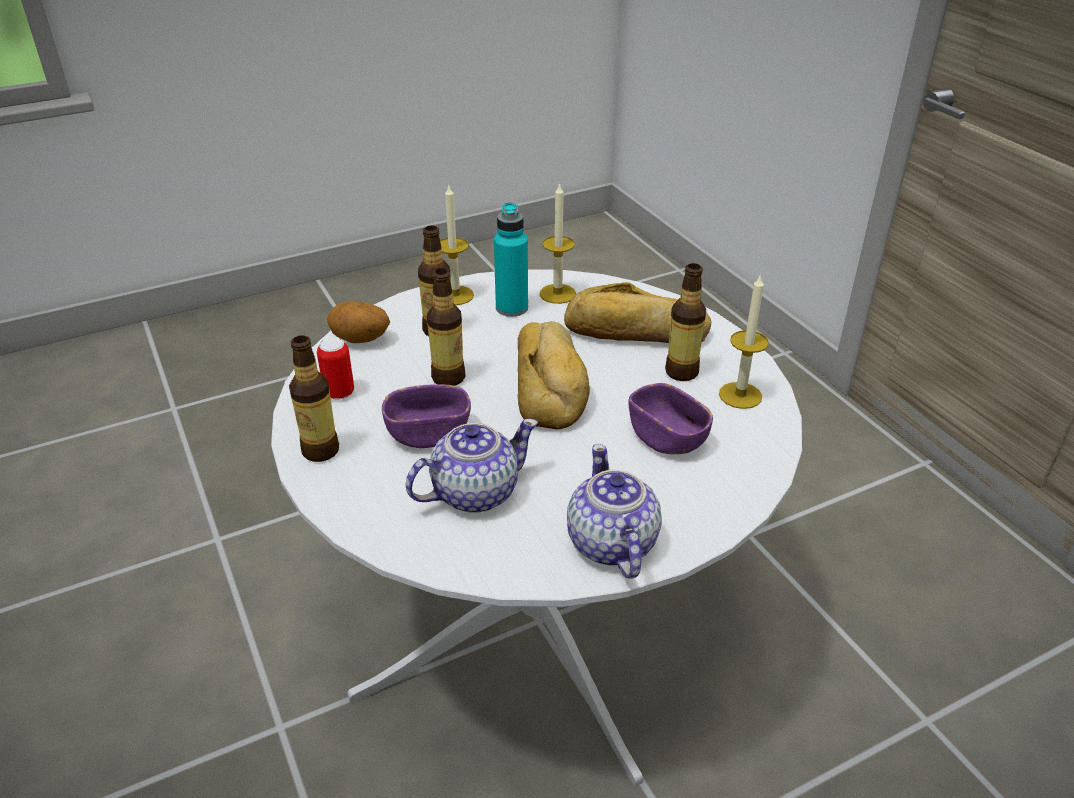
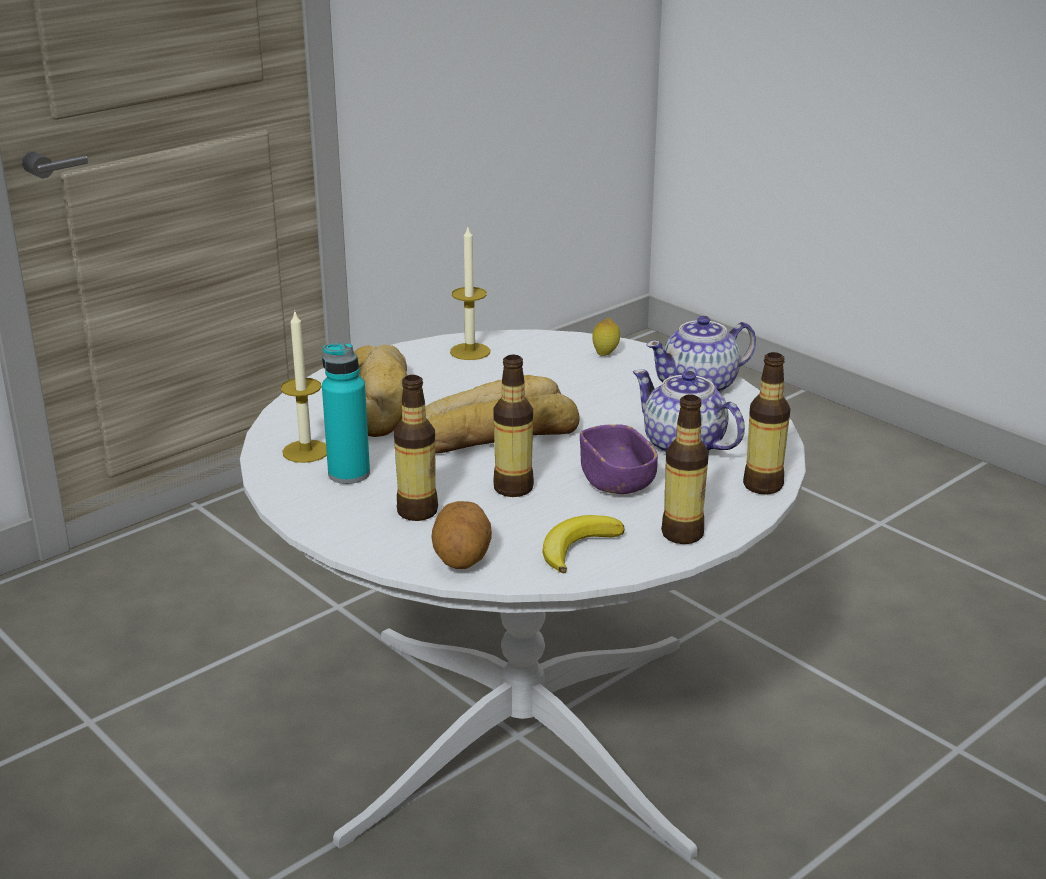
camera: 105 degrees left, 10 degrees down
can [317,338,354,399] -> banana [542,515,624,574]
candle [440,186,474,305] -> none
purple bowl [628,383,713,454] -> none
bottle [665,263,706,381] -> bottle moved to [743,352,790,495]
none -> lemon [592,318,620,356]

